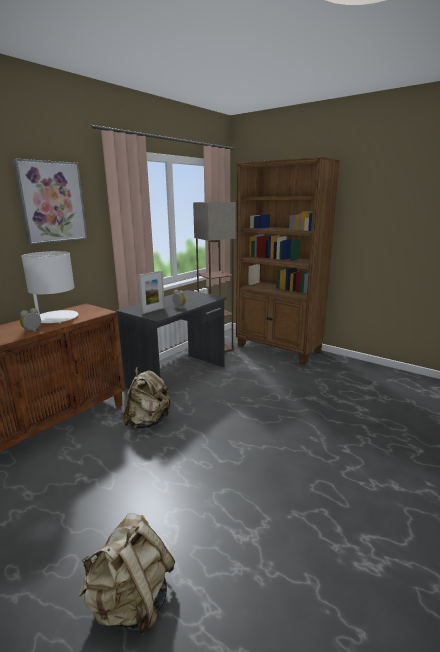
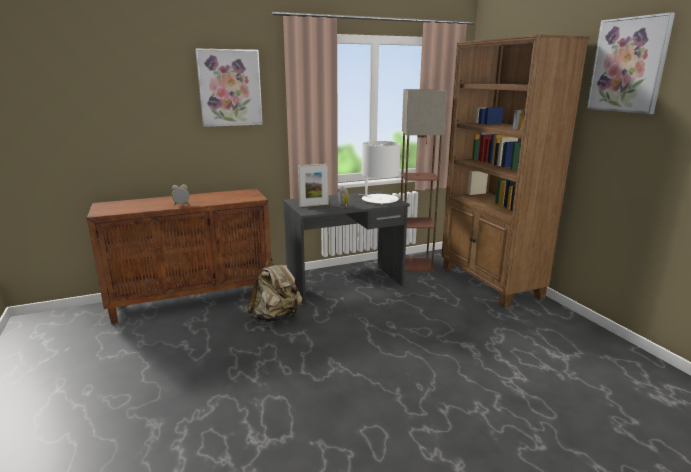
camera: 30 degrees right, 0 degrees up
white table lamp [21,251,79,324] -> white table lamp moved to [359,141,401,205]
beige backpack [79,513,175,636] -> none
none -> picture [587,12,675,114]

